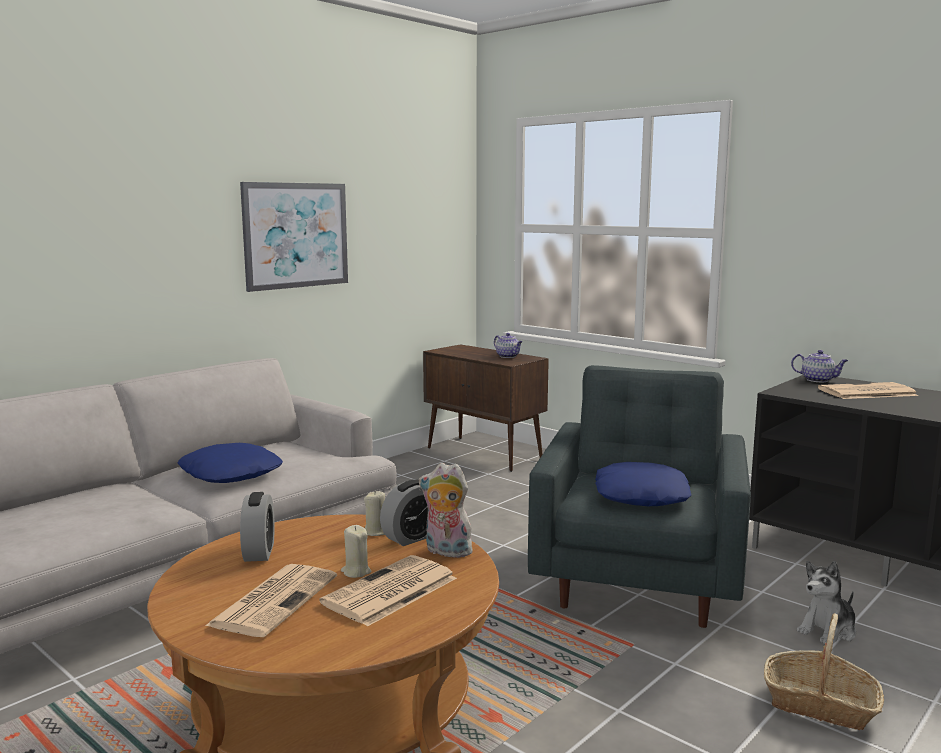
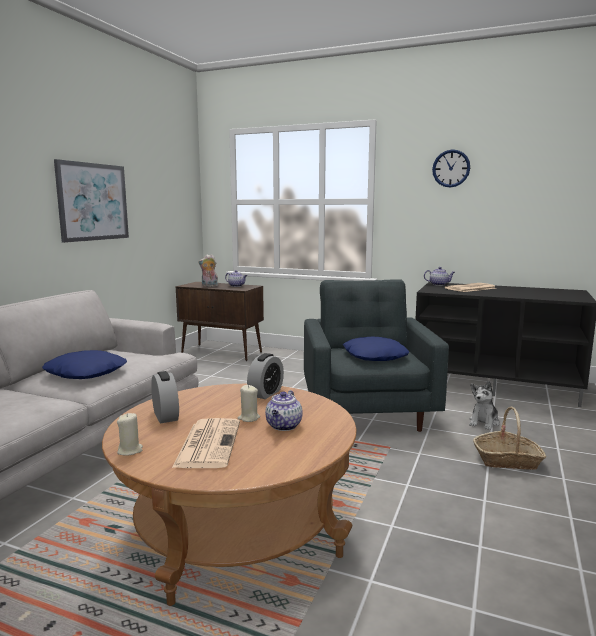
camera: 20 degrees left, 0 degrees up
newspaper [319,555,457,627] -> teapot [265,390,303,431]
beige candle [364,490,385,536] -> beige candle moved to [117,413,143,456]
plush toy [419,463,473,558] -> plush toy moved to [198,254,218,287]
none -> wall clock [432,149,470,187]

